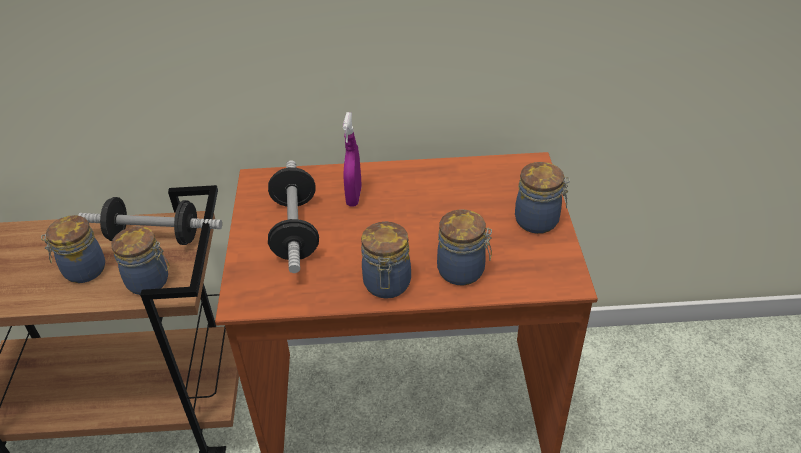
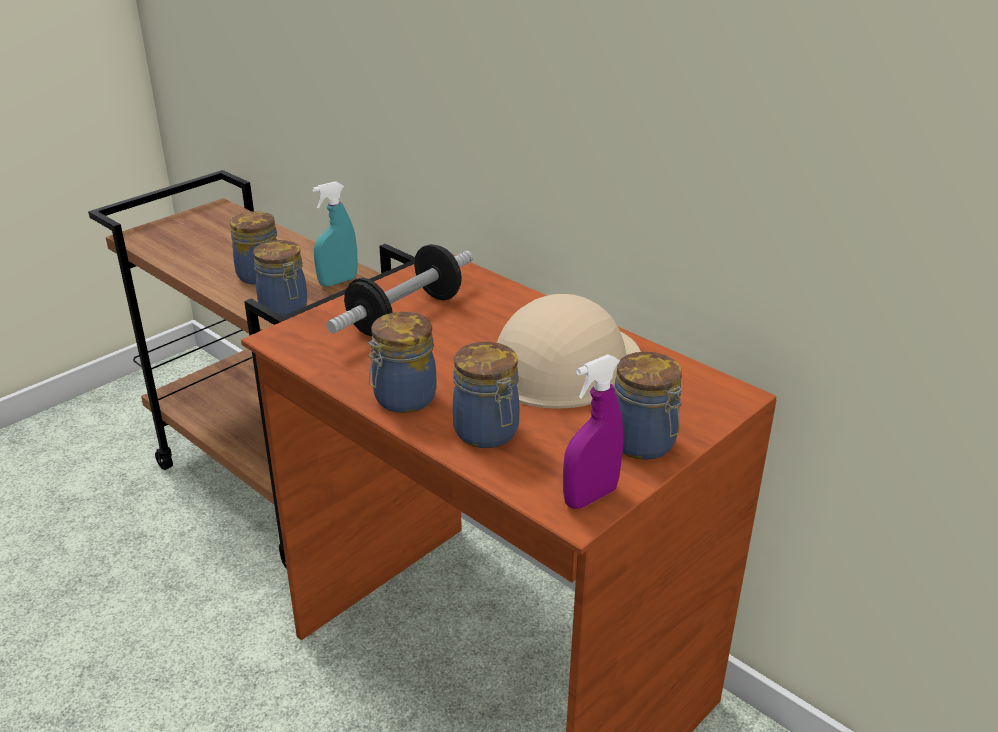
camera: 45 degrees right, 10 degrees down
dumbbell [78,197,222,245] -> turquoise spray bottle [312,181,358,287]
purple spray bottle [343,112,362,207] -> purple spray bottle moved to [563,354,623,509]
none -> beige hard hat [497,294,641,409]

